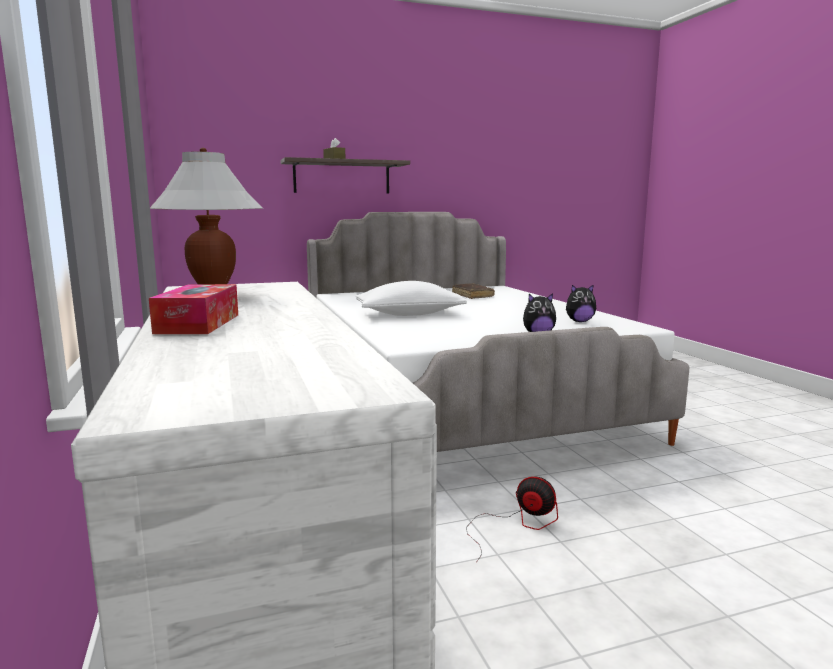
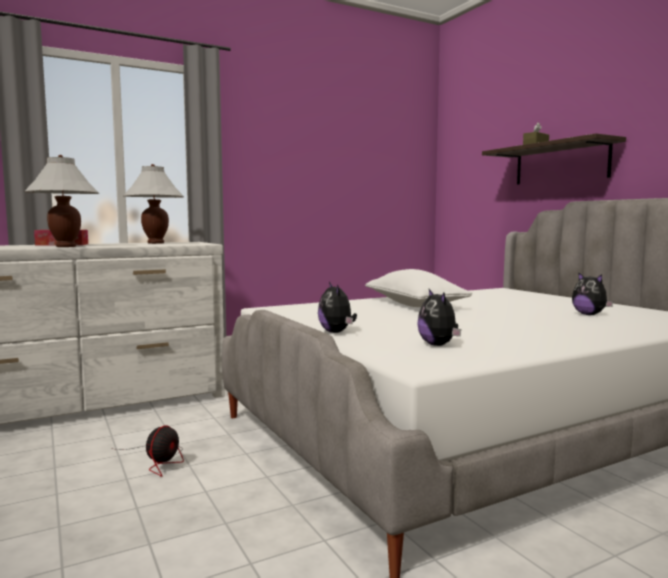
camera: 80 degrees right, 5 degrees down
brown book [452,283,495,299] -> plush toy [572,272,613,315]
none -> white table lamp [24,155,99,247]

